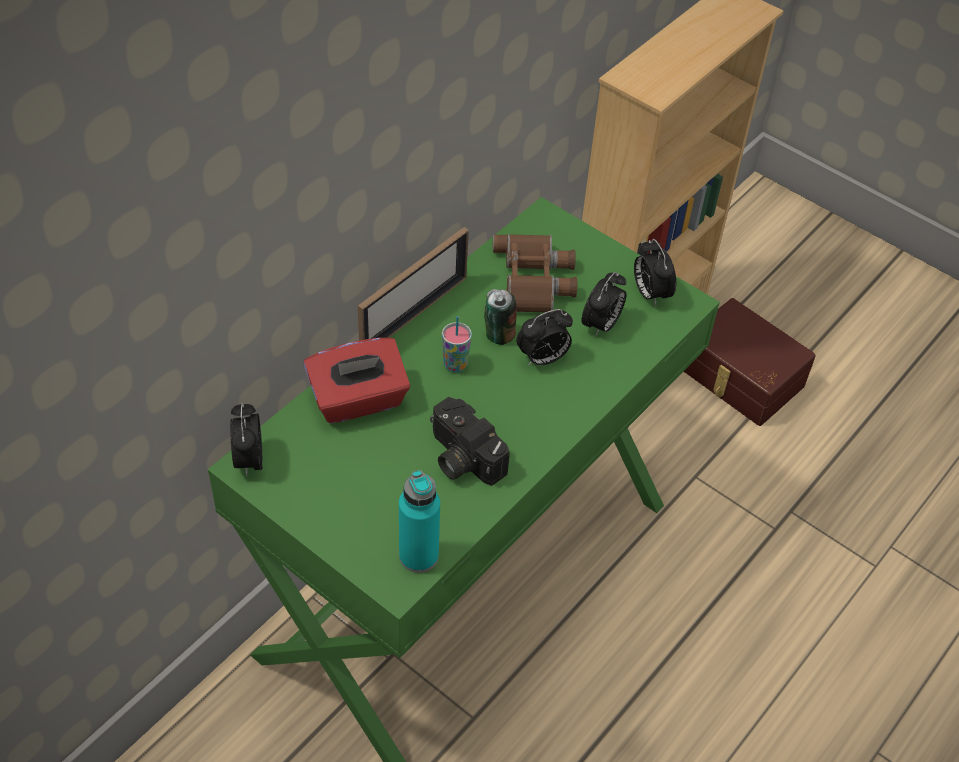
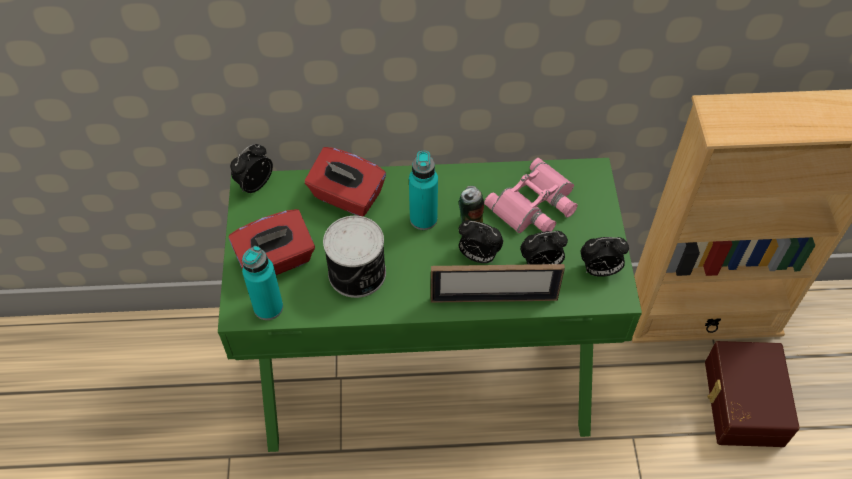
camera: 50 degrees right, 5 degrees up
picture frame [358,227,469,341] -> picture frame moved to [431,264,565,303]
camera [430,397,510,486] -> can [323,216,386,298]
cup [442,316,472,373] -> turquoise bottle [409,150,438,230]
brown binoculars [493,234,577,313] -> pink binoculars [484,158,578,233]
alarm clock [634,239,676,306] -> alarm clock turned 120 degrees counterclockwise [581,237,629,277]
none -> red tissue box [228,209,315,275]

